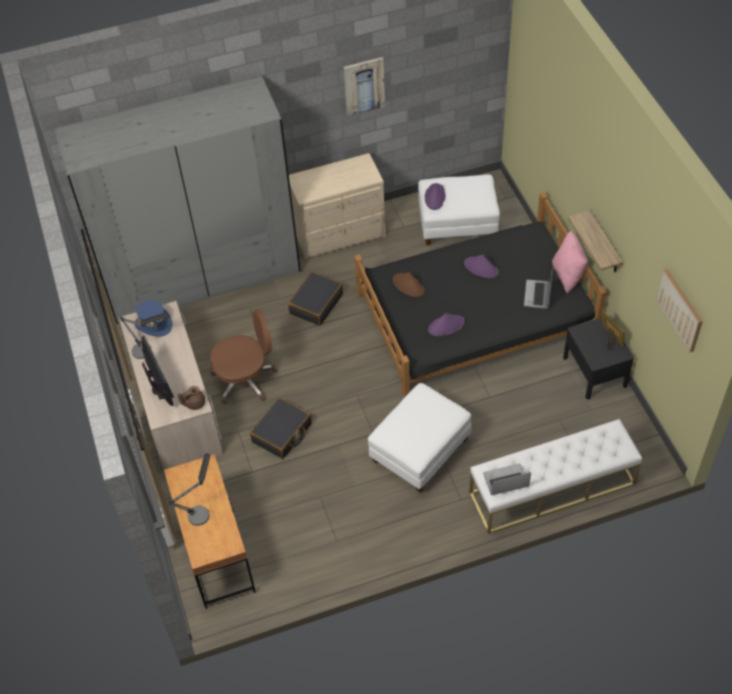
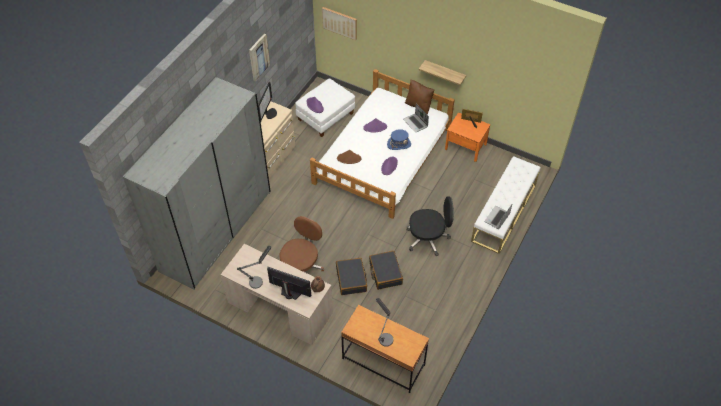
camera: 45 degrees left, 0 degrees up
blue hat [135,300,172,337] -> blue hat moved to [387,129,411,150]
black suitcase [288,272,343,326] -> black suitcase moved to [369,251,403,290]
black bed [354,192,607,397] -> white bed [310,69,455,219]
white ottoman [368,383,472,493] -> black office chair [407,196,454,256]
pink pillow [552,231,588,293] -> brown pillow [405,80,434,114]
black nightstand [563,317,634,400] -> orange nightstand [445,113,490,162]
picture [656,269,703,353] -> picture moved to [322,7,357,40]
none -> monitor [258,82,277,121]

